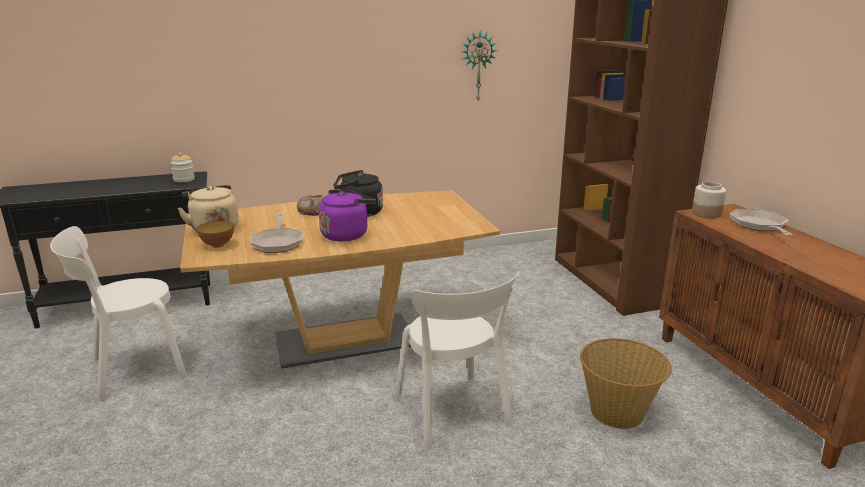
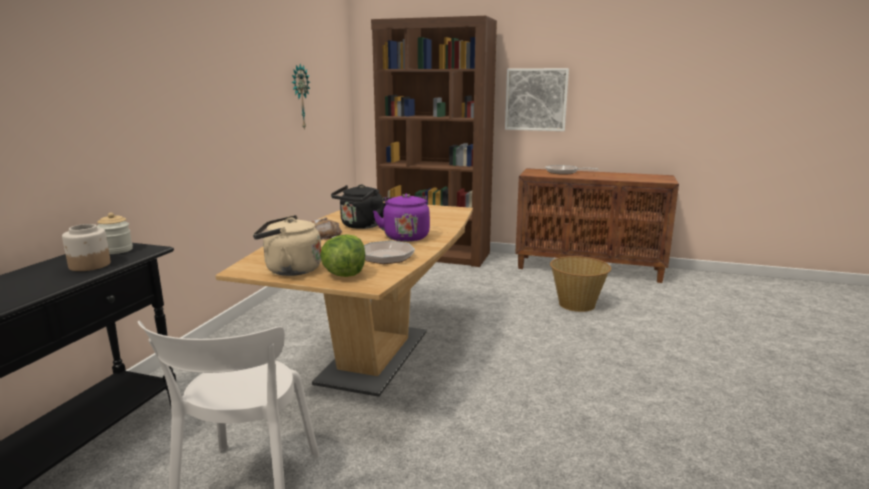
camera: 55 degrees left, 5 degrees down
bowl [196,221,234,248] -> lettuce [320,234,365,277]
white chair [395,271,519,451] -> none
jar [692,182,726,218] -> jar moved to [62,224,111,271]
none -> picture [505,68,569,131]

